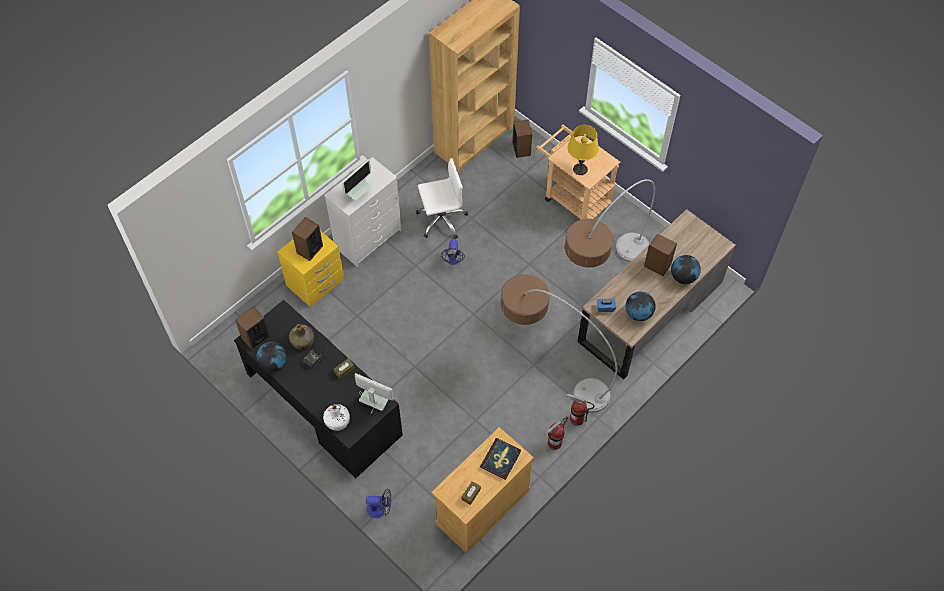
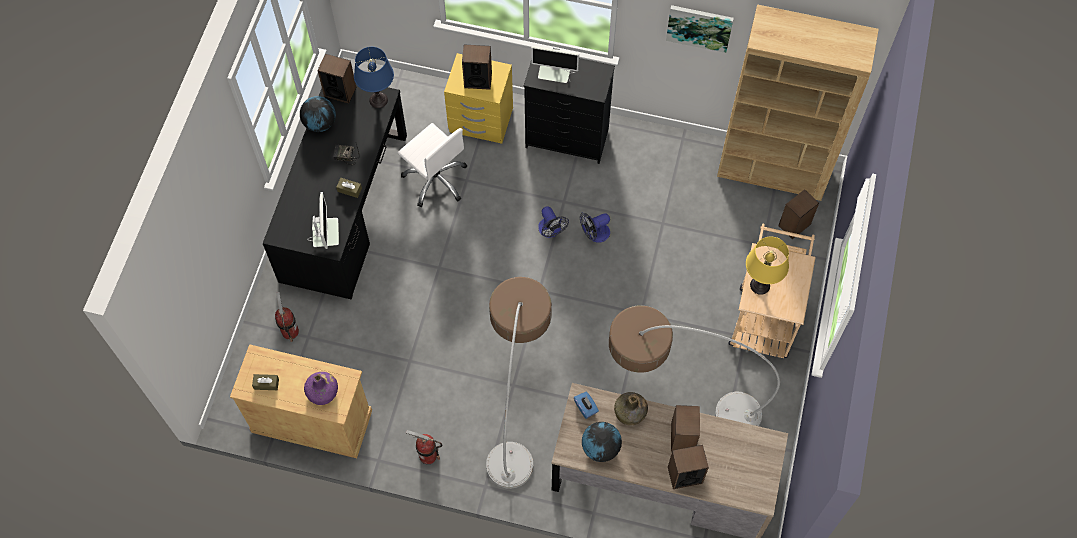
camera: 60 degrees right, 5 degrees up
green bottle [289,324,314,350] -> green bottle moved to [614,392,648,425]
white bottle [323,404,350,431] -> none
white dresser [324,157,402,267] -> black dresser [524,58,615,164]
fan [366,489,391,518] -> fan moved to [538,206,569,238]
white office chair [416,158,468,239] -> white office chair moved to [398,123,467,207]
book [480,438,521,480] -> purple bottle [304,372,338,405]
fire extinguisher [567,393,594,426] -> fire extinguisher moved to [275,292,299,342]
globe [671,255,701,284] -> speaker [668,445,709,489]
none -> blue table lamp [354,47,394,108]
none -> picture [666,5,734,53]

